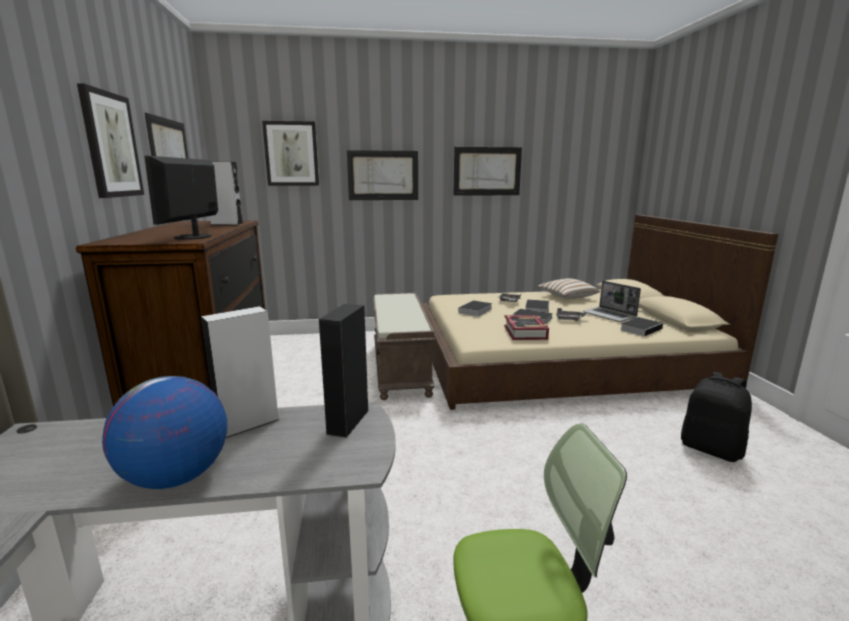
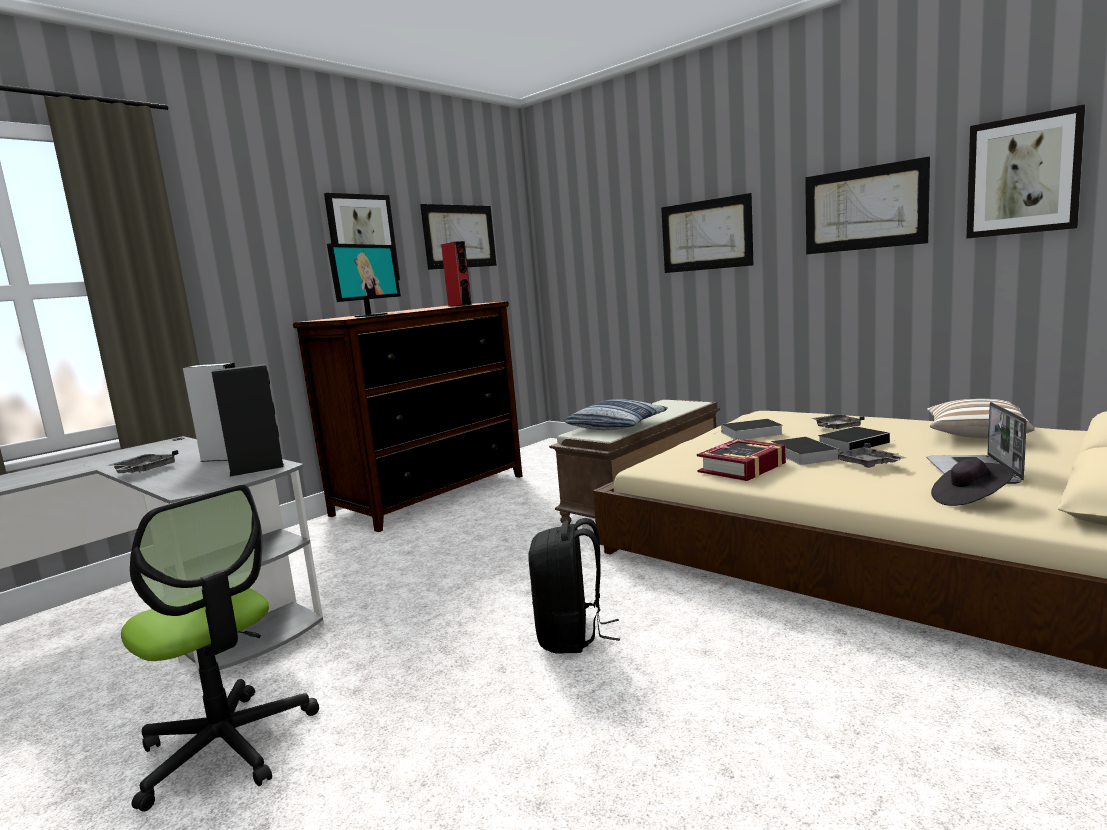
camera: 50 degrees right, 5 degrees down
globe [102,376,228,489] -> grey tray [108,450,178,473]
monitor [145,156,218,240] -> monitor turned 150 degrees clockwise [327,243,401,317]
grey speaker [210,162,243,225] -> red speaker [441,241,472,307]
picture [262,121,319,186] -> picture moved to [967,104,1085,238]
book [620,317,663,336] -> black hat [931,458,1013,506]
black backpack [681,372,752,462] -> black backpack moved to [528,518,620,654]
none -> pillow [565,399,668,430]

